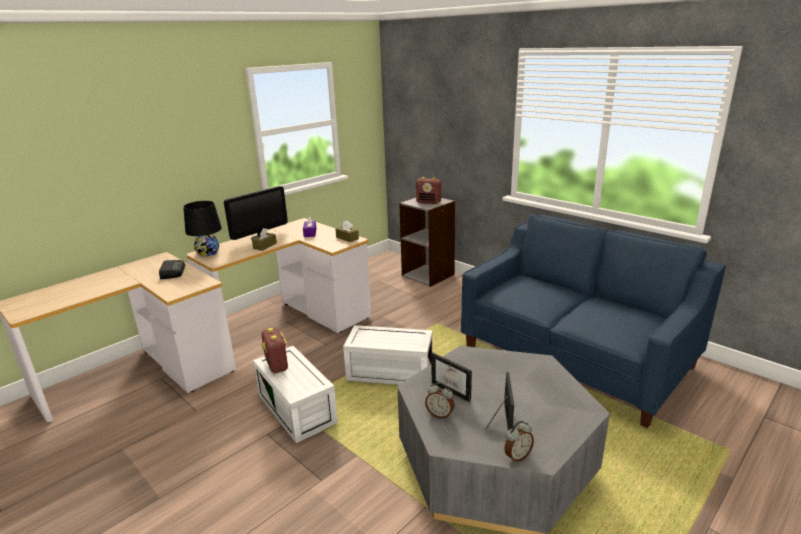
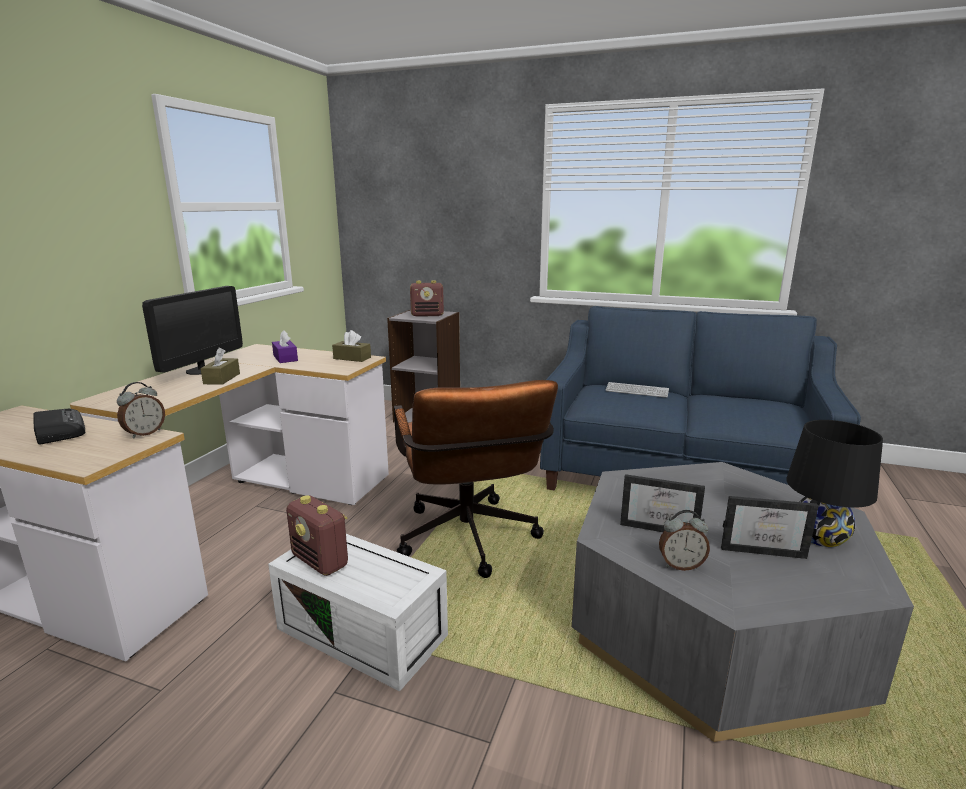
camera: 25 degrees left, 5 degrees down
black table lamp [183,201,222,256] -> black table lamp moved to [786,420,883,547]
white storage box [343,325,433,385] -> brown office chair [394,380,558,578]
picture frame [485,372,514,430] -> picture frame turned 120 degrees clockwise [721,496,819,559]
alarm clock [504,421,534,462] -> alarm clock moved to [117,382,165,438]
none -> keyboard [606,382,669,398]

